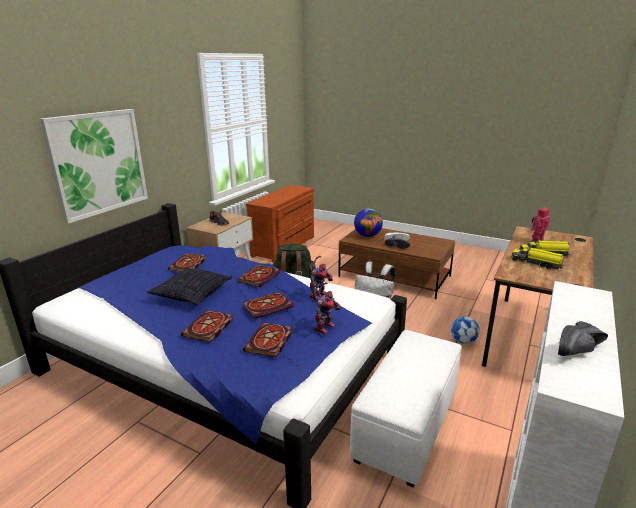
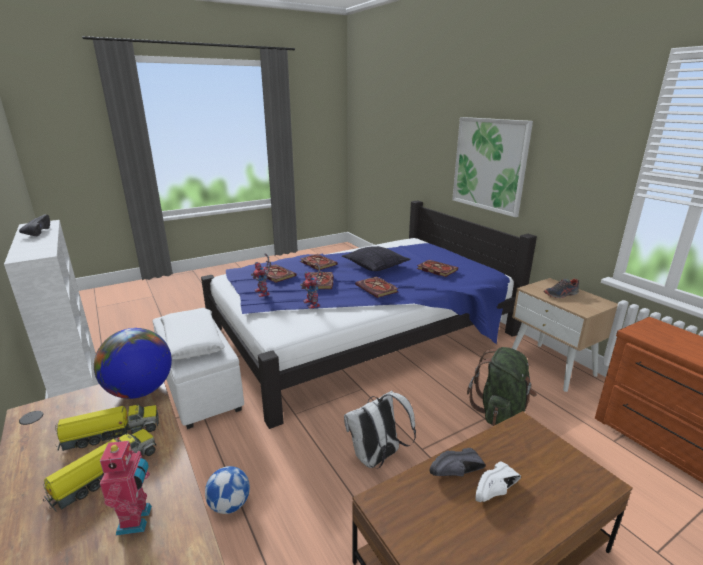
camera: 120 degrees right, 0 degrees up
globe [354,208,383,237] -> globe moved to [94,328,172,399]
none -> white pillow [160,309,225,360]

